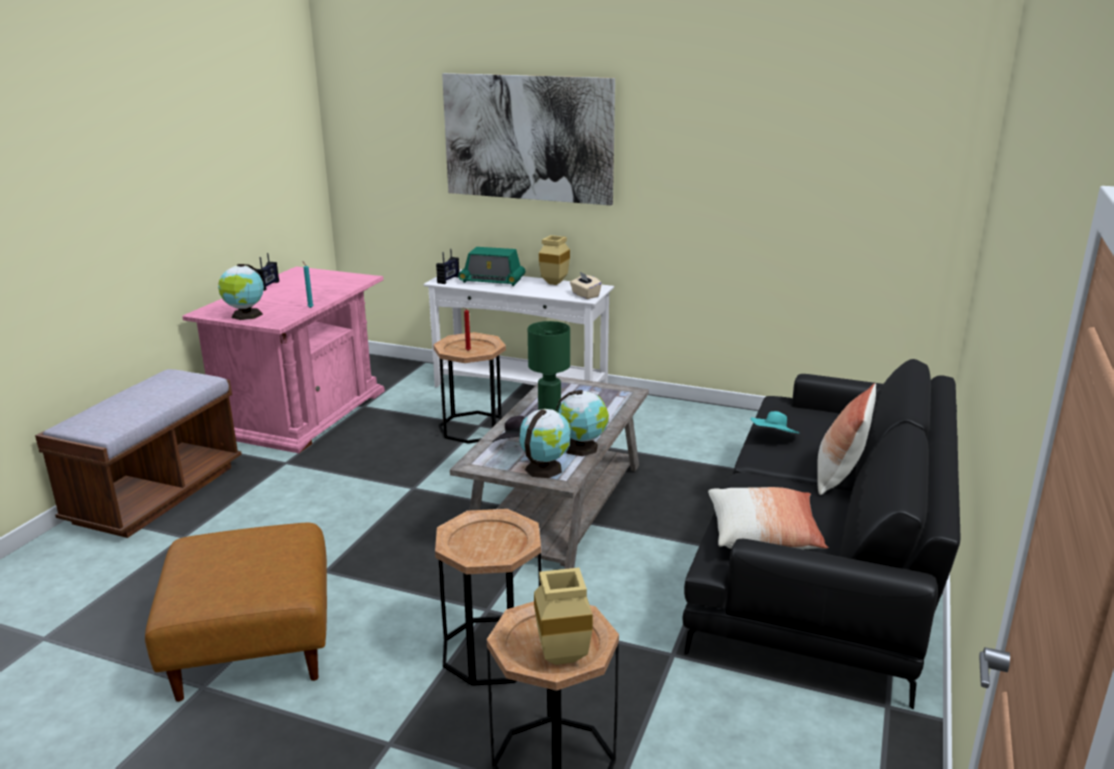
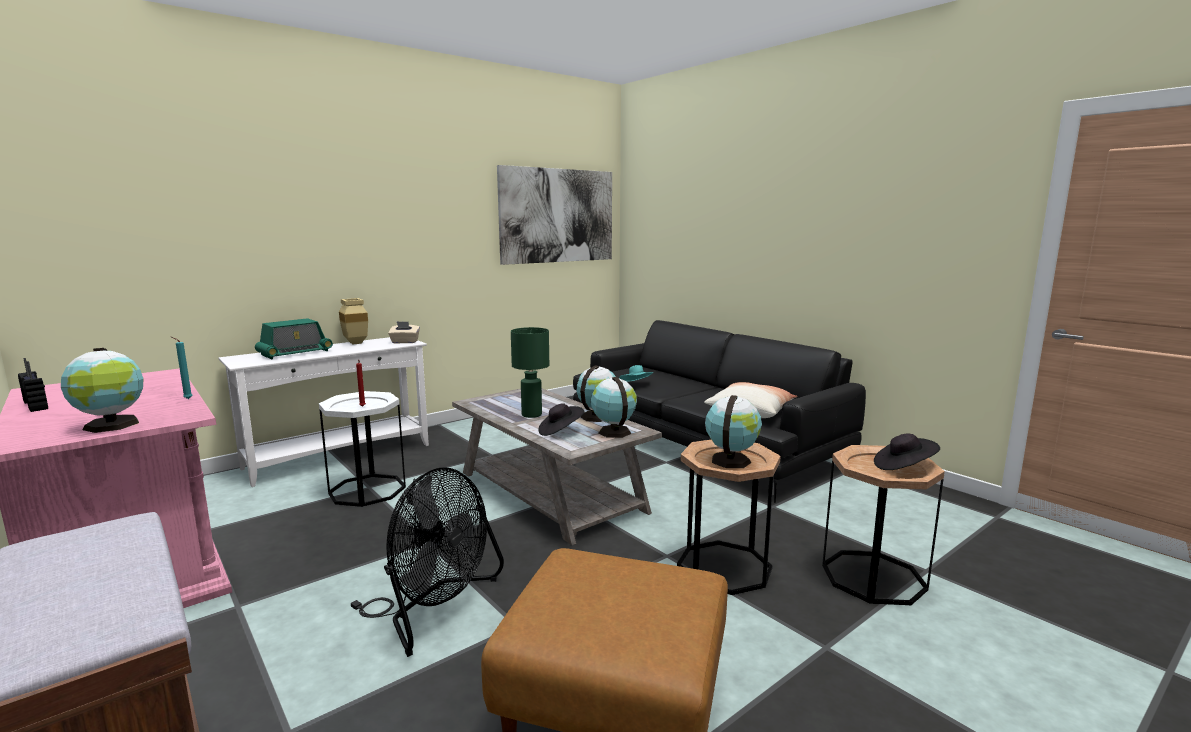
camera: 60 degrees left, 10 degrees down
brown side table [433,332,506,444] -> white side table [319,391,406,507]
radio [436,249,459,284] -> none
picture [442,73,615,205] -> picture moved to [497,165,612,265]
beige vase [534,568,593,665] -> black hat [874,434,940,470]
pillow [817,383,876,495] -> none
none -> black fan [351,467,504,657]
none -> globe [705,395,762,468]

